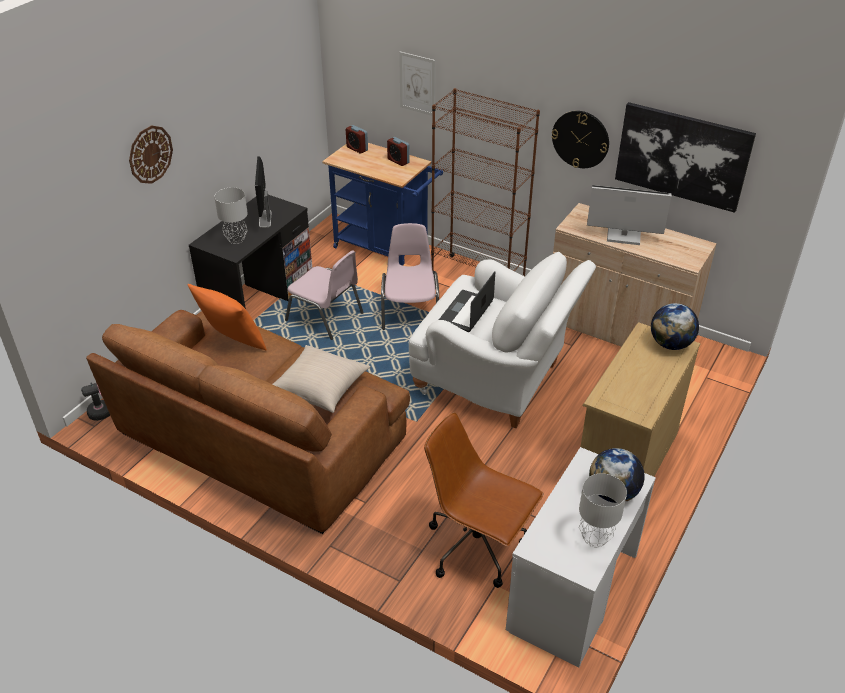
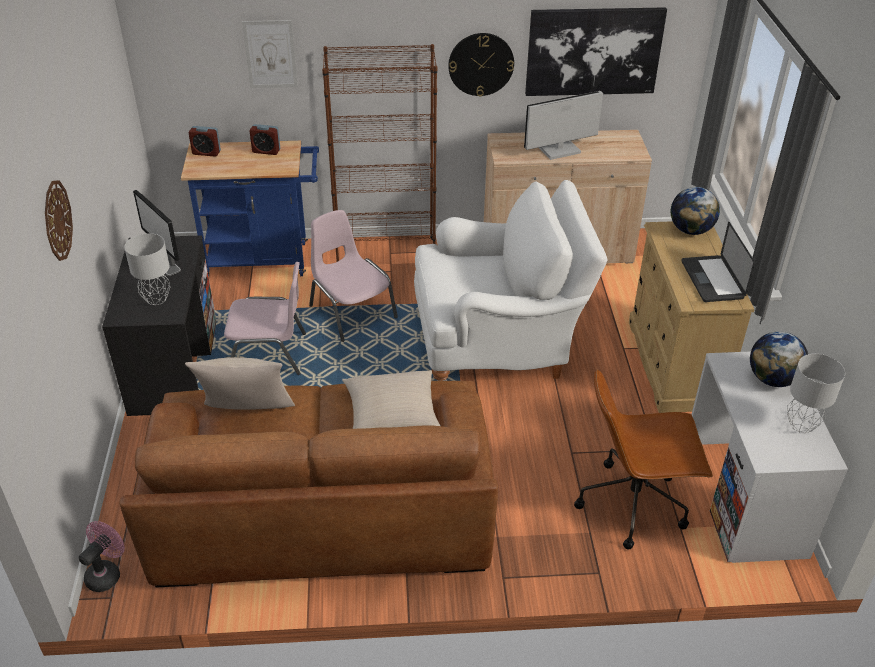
camera: 35 degrees left, 0 degrees up
orange pillow [187,284,267,351] -> beige pillow [185,358,295,410]
laptop [439,271,495,332] -> laptop moved to [681,222,755,302]

